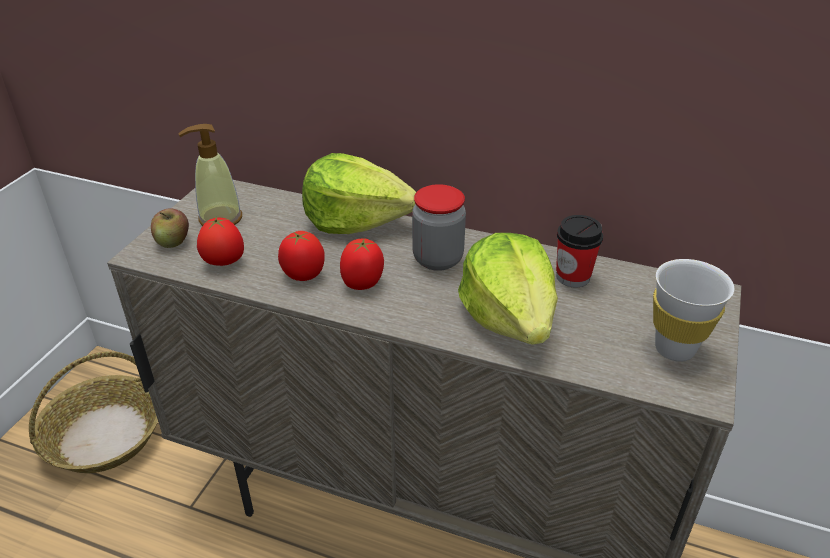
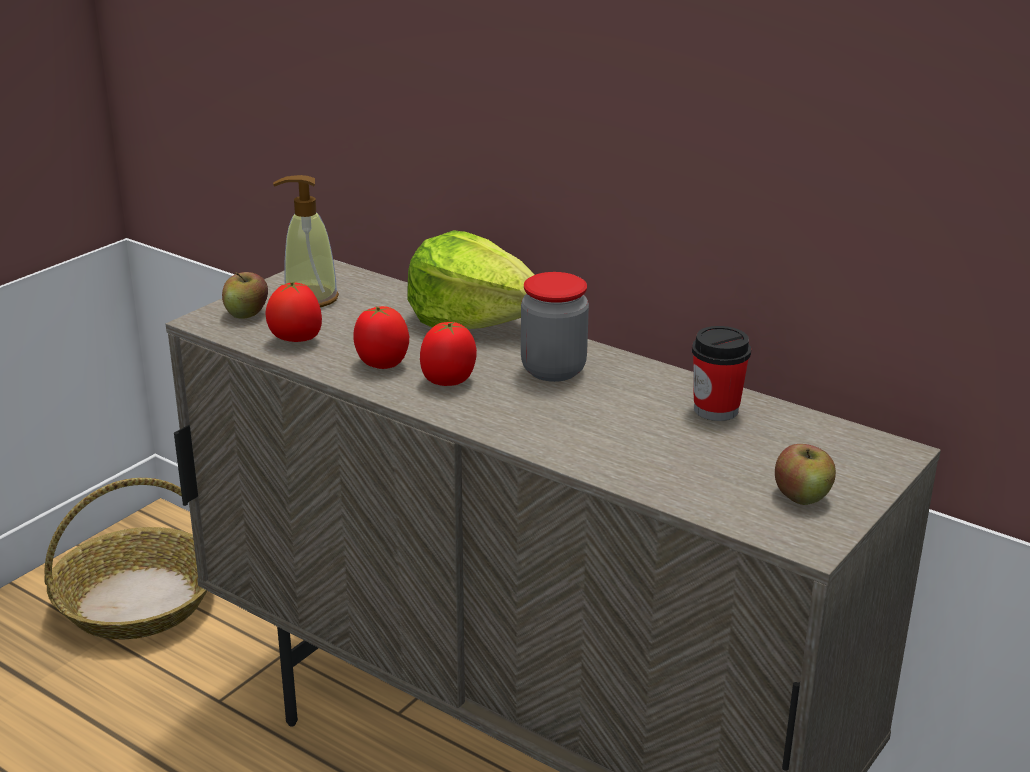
camera: 15 degrees right, 10 degrees down
lettuce [458,233,558,345] -> none
white cup [653,259,734,362] -> apple [775,444,836,505]

